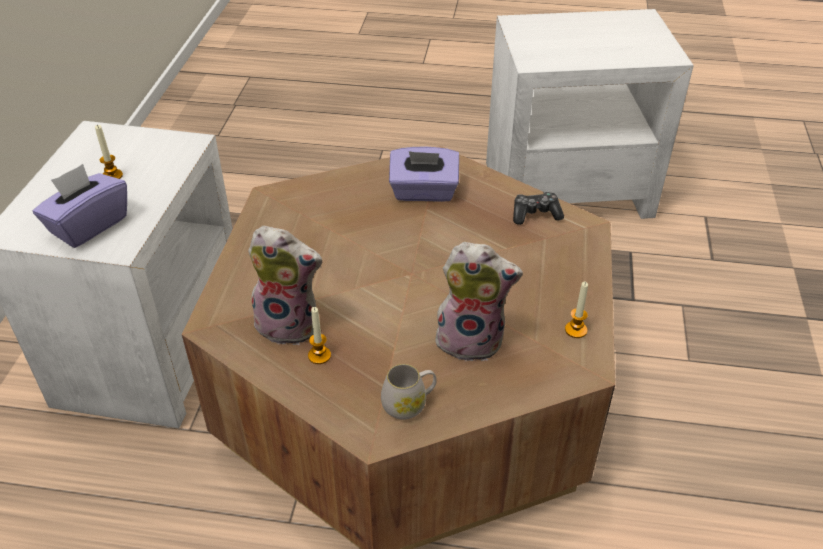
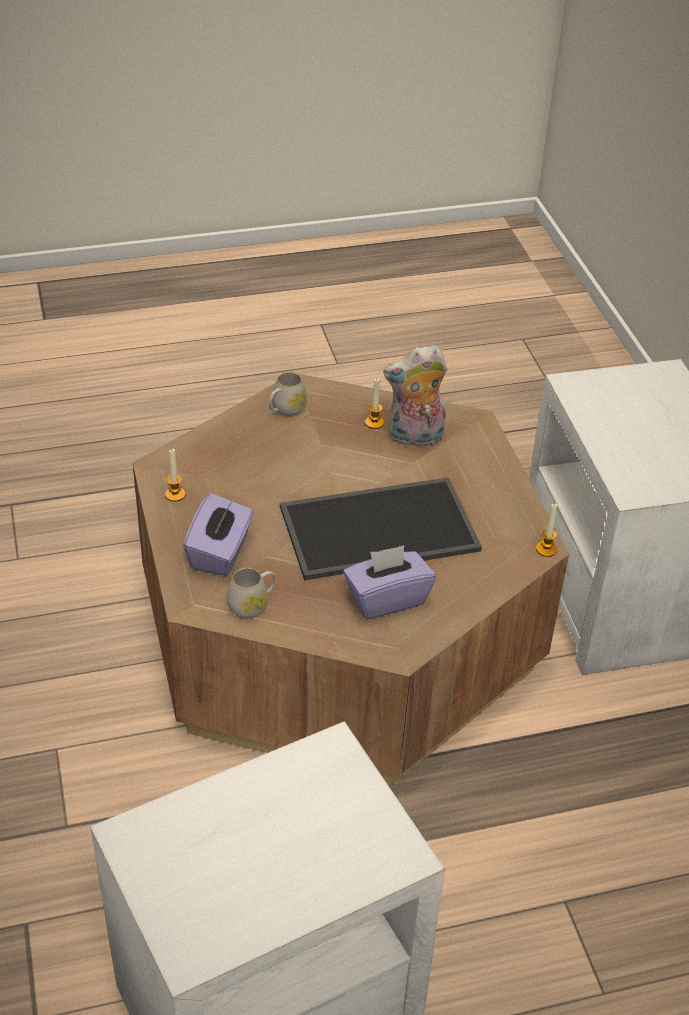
camera: 155 degrees right, 0 degrees up
purple tissue box [32,164,127,248] -> purple tissue box moved to [183,493,253,576]
candle [95,125,123,179] -> candle moved to [536,503,557,557]
plush toy [436,242,523,361] -> none
game controller [513,192,564,225] -> white mug [227,568,276,619]
none -> tray [280,477,482,580]

